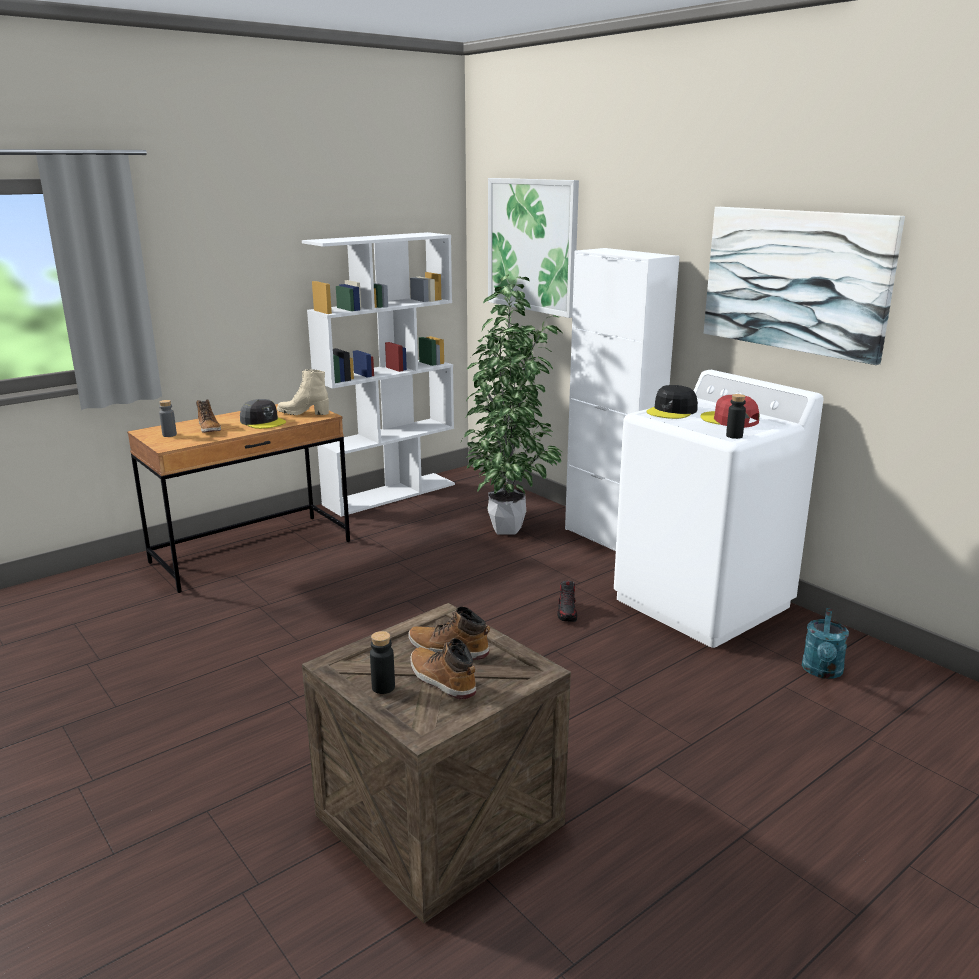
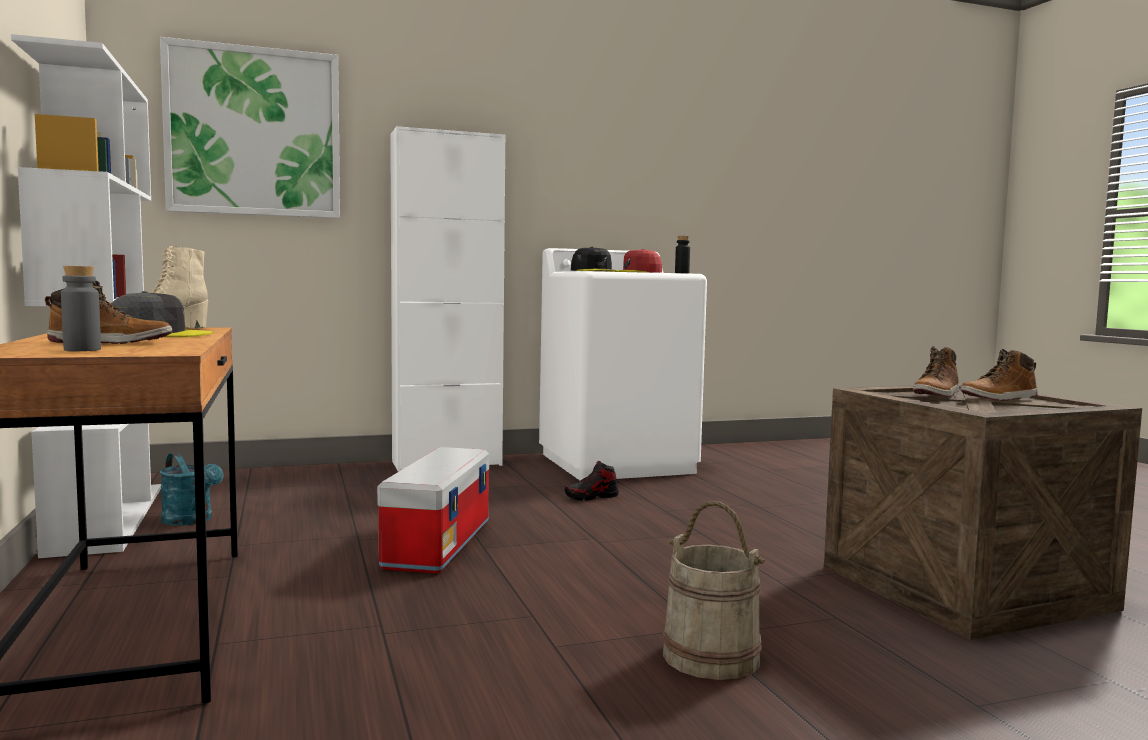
camera: 70 degrees left, 15 degrees down
black bottle [370,631,395,694] -> none
potted plant [460,274,563,535] -> none
shoe [557,580,577,622] -> shoe turned 135 degrees clockwise [565,461,619,501]
picture [704,207,905,365] -> none
turquoise watering can [802,608,849,679] -> turquoise watering can moved to [160,453,223,525]
none -> storage box [377,447,489,573]
none -> beige bucket [662,501,765,680]

